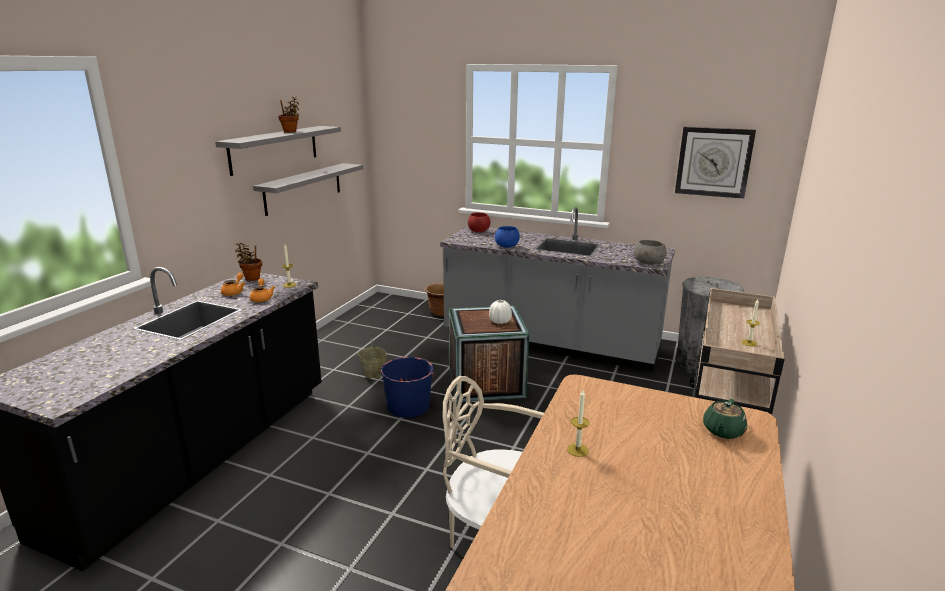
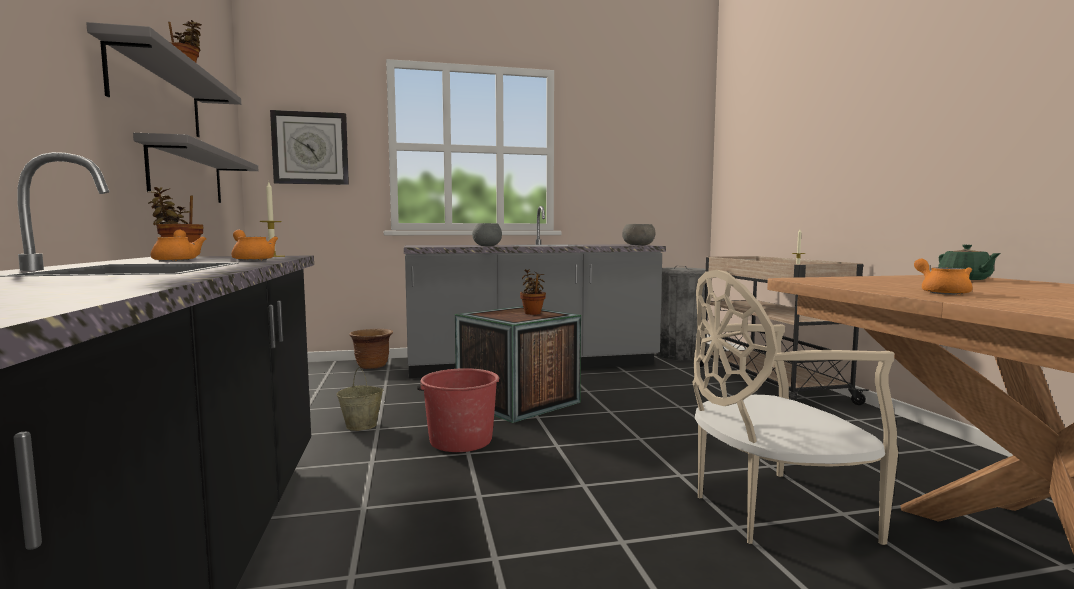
camera: 35 degrees left, 15 degrees down
blue bucket [380,357,436,418] -> red bucket [417,368,500,452]
red bowl [468,213,491,232] -> none
white vase [489,300,512,324] -> potted plant [520,269,546,315]
blue bowl [495,226,520,248] -> grey bowl [472,223,502,246]
candle [567,390,590,457] -> orange teapot [914,259,973,295]
wall clock [675,127,756,199] -> wall clock moved to [270,110,349,185]

